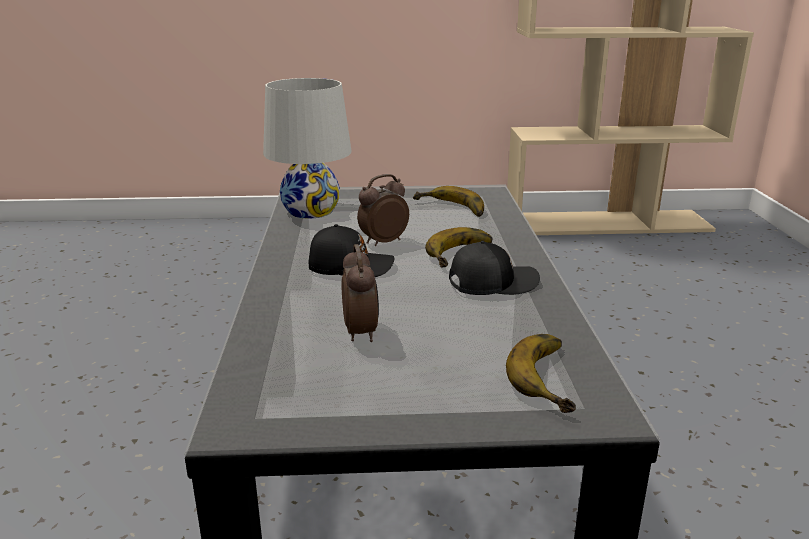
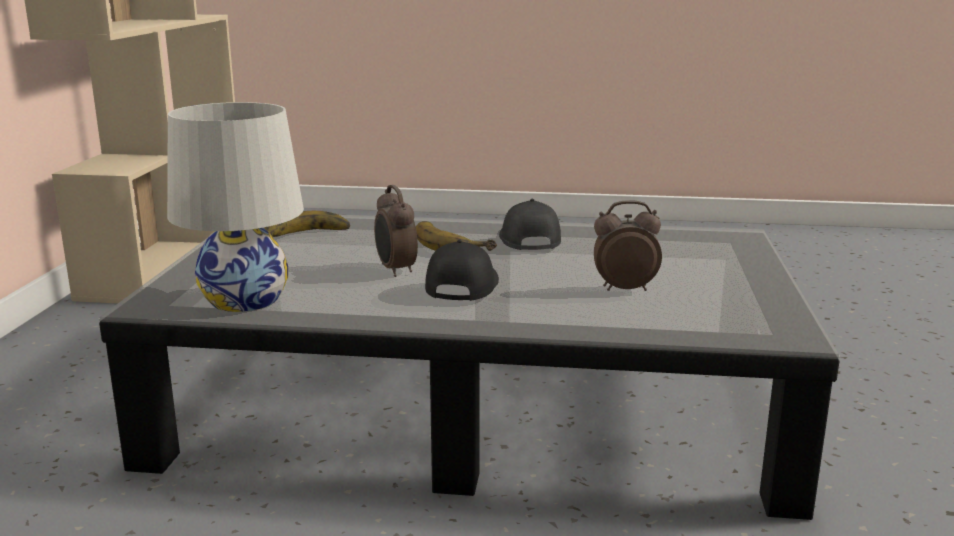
camera: 80 degrees left, 5 degrees down
banana [506,334,576,413] -> none

